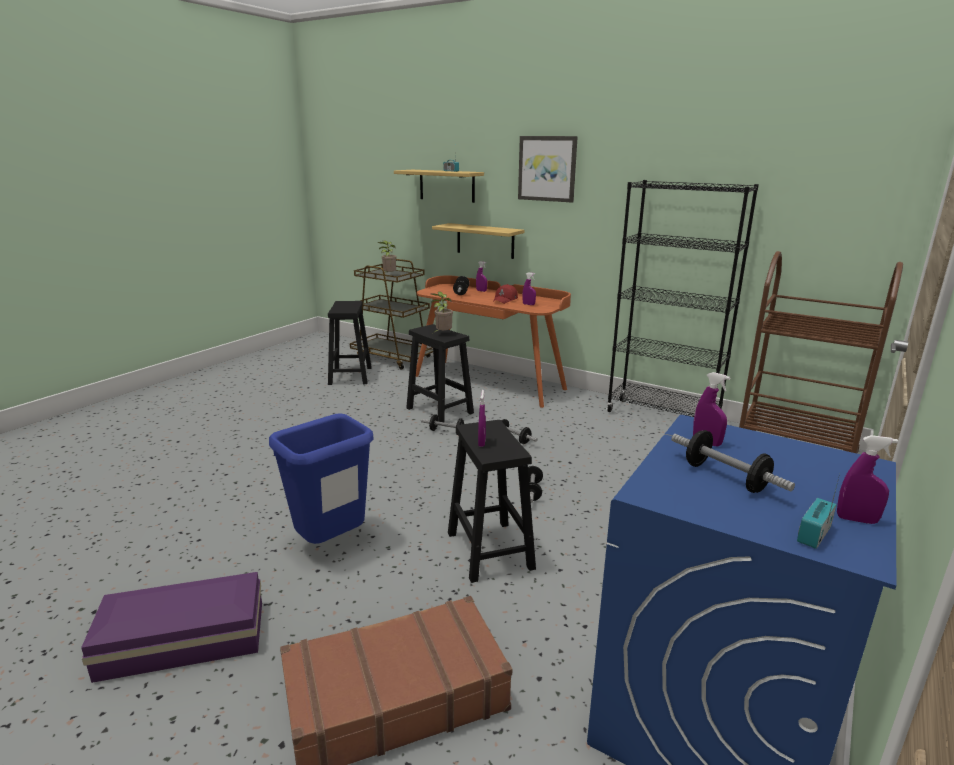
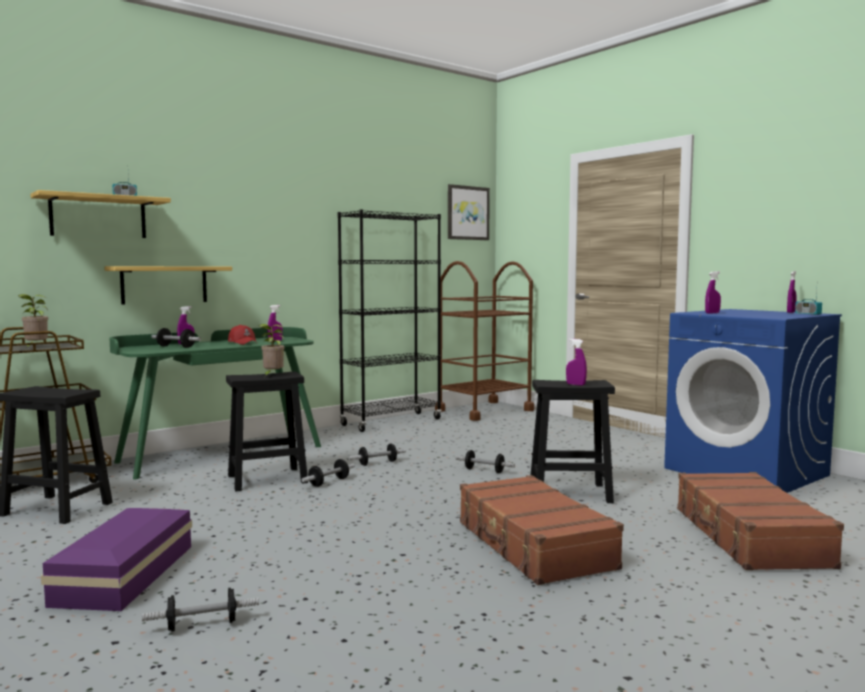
camera: 70 degrees left, 15 degrees down
purple storage box [81,572,262,683] -> purple storage box moved to [41,508,192,611]
blue trash can [269,413,374,544] -> brown suitcase [460,475,624,585]
orange desk [416,275,571,408] -> green desk [109,327,321,479]
picture [518,136,578,203] -> picture moved to [448,184,490,240]
dumbbell [671,430,795,493] -> dumbbell moved to [142,588,259,632]

